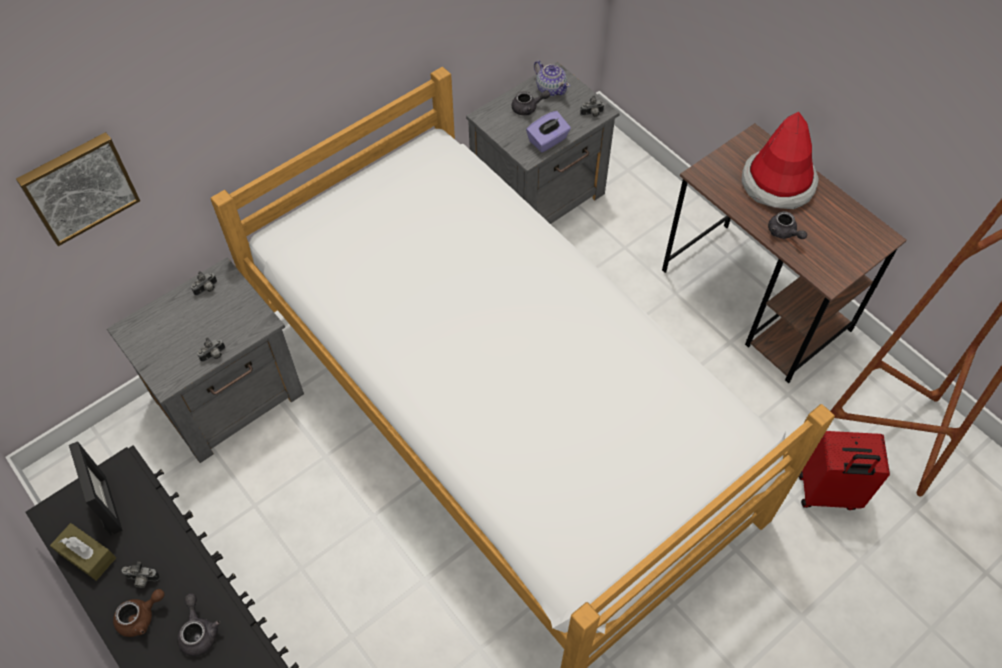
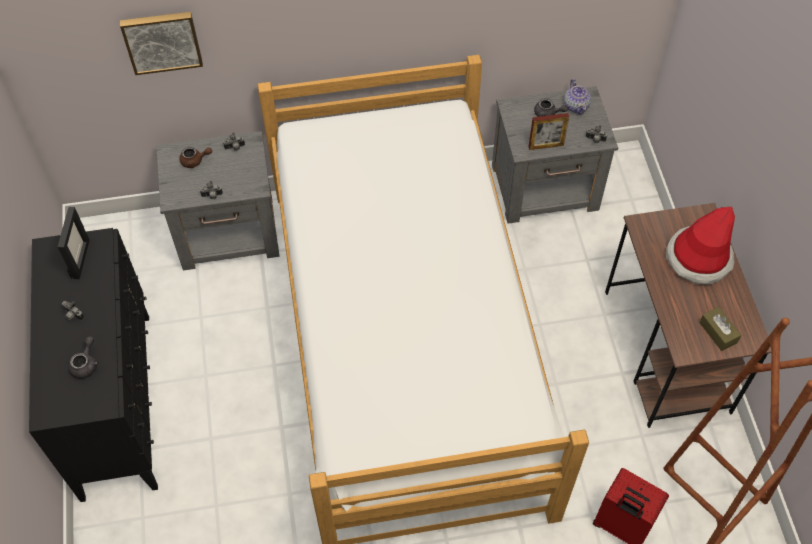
camera: 30 degrees right, 0 degrees up
brown tissue box [50,523,116,581] -> brown tissue box moved to [699,307,741,351]
brown teapot [113,589,164,637] -> brown teapot moved to [179,147,212,168]
purple tissue box [526,111,571,152] -> picture frame [529,113,569,150]
grey teapot [768,211,807,239] -> none

